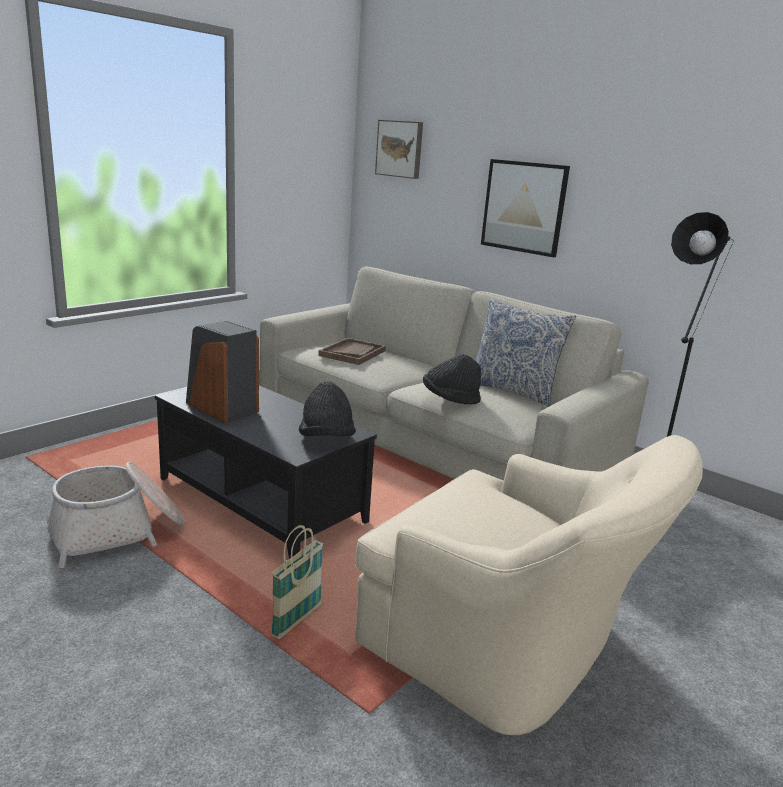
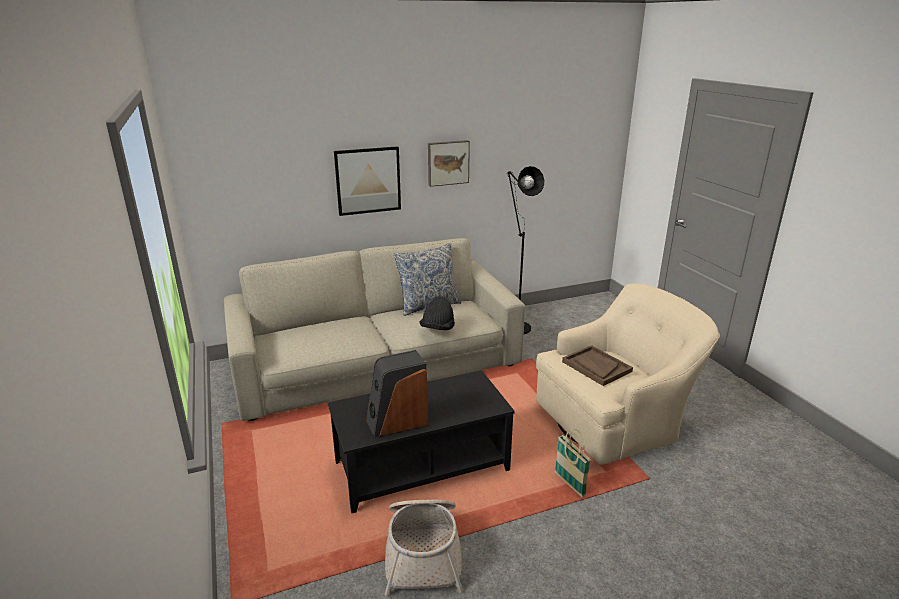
camera: 60 degrees left, 5 degrees up
black hat [299,381,356,436] -> none
brown tray [318,338,386,365] -> brown tray moved to [562,345,633,386]
picture [375,120,423,179] -> picture moved to [428,140,470,187]

